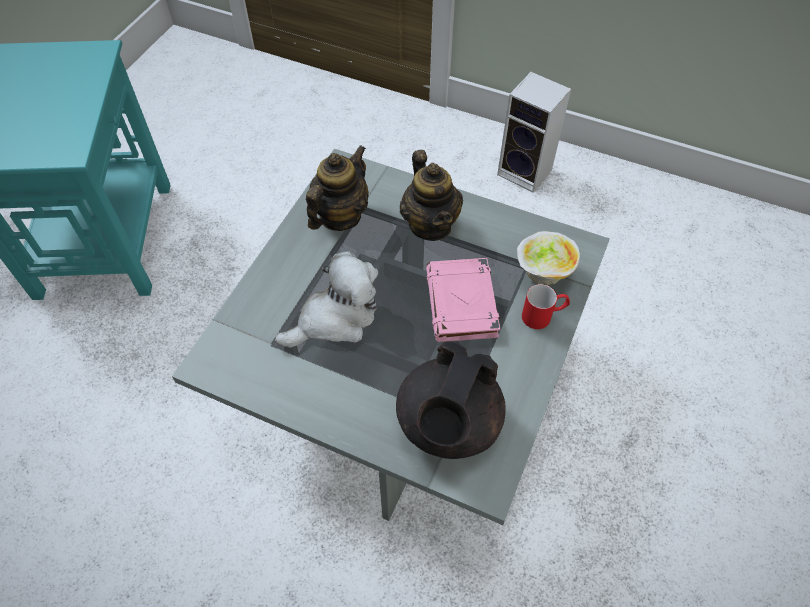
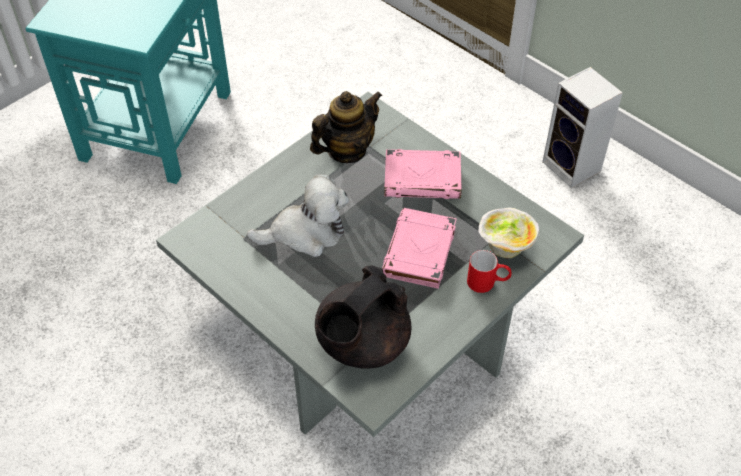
camera: 20 degrees right, 5 degrees down
teapot [400,150,463,241] -> pink book [384,149,462,199]

